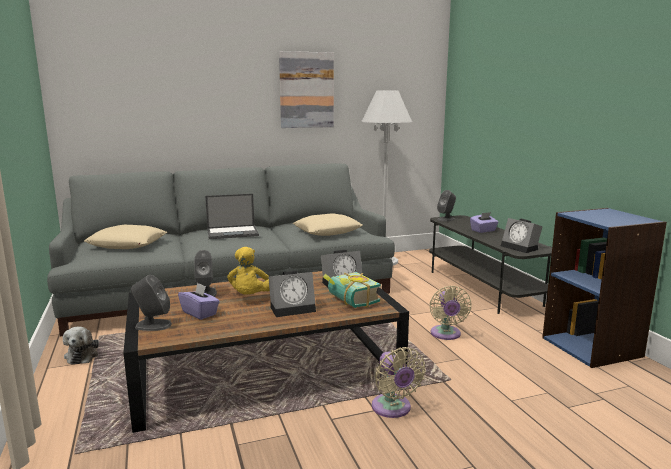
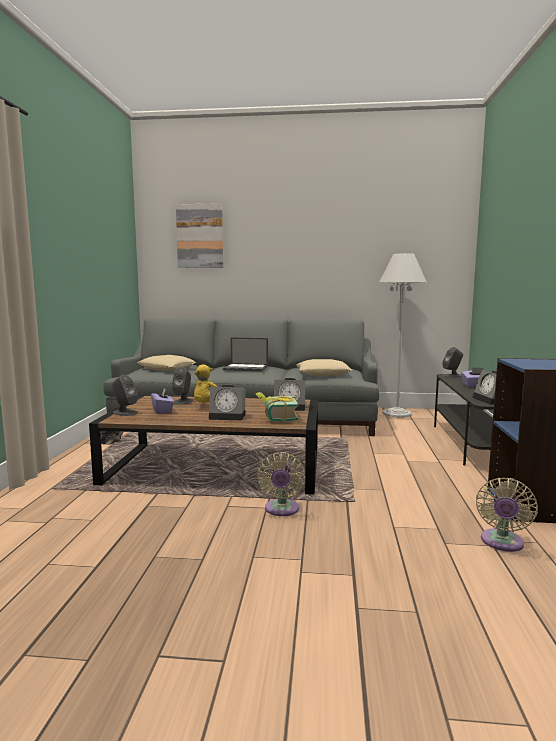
camera: 25 degrees right, 5 degrees down
picture [279,51,334,128] -> picture moved to [176,203,223,268]
beige fan [430,286,471,340] -> beige fan moved to [476,478,538,552]

